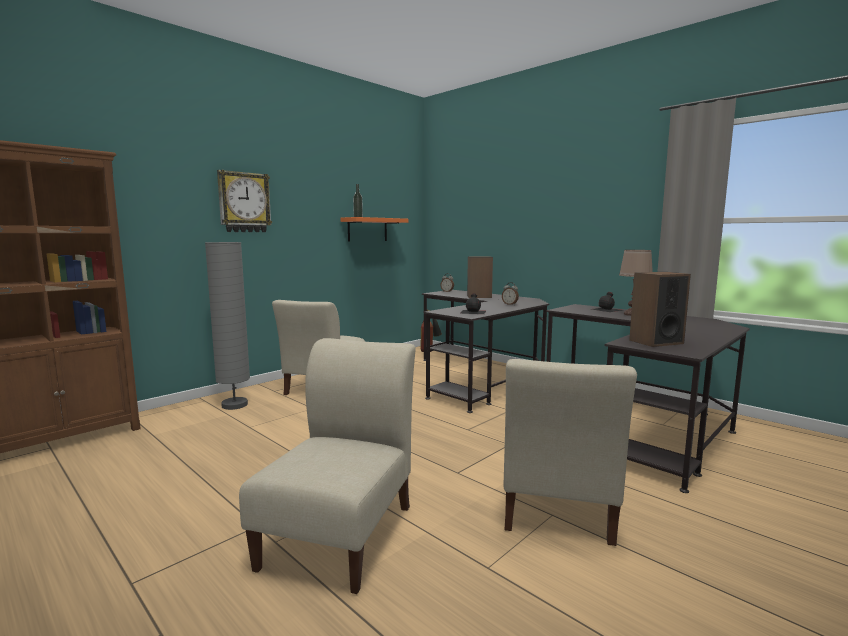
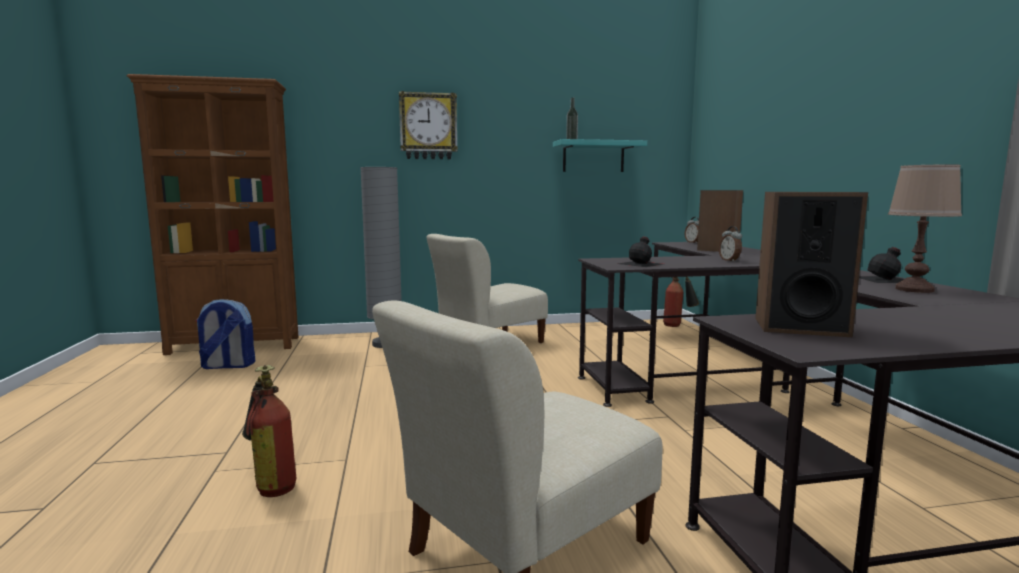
camera: 35 degrees right, 0 degrees up
beige chair [239,338,416,594] -> fire extinguisher [242,365,296,497]
orange shelf [340,217,408,241] -> turquoise shelf [553,139,647,172]
none -> backpack [195,299,255,369]

